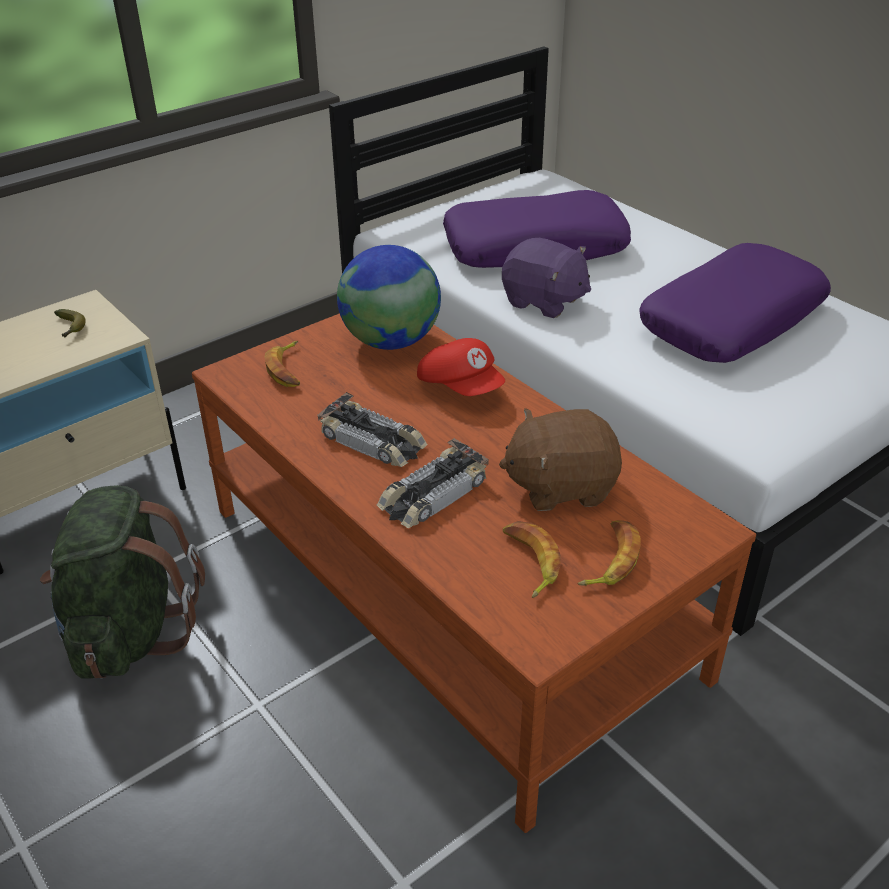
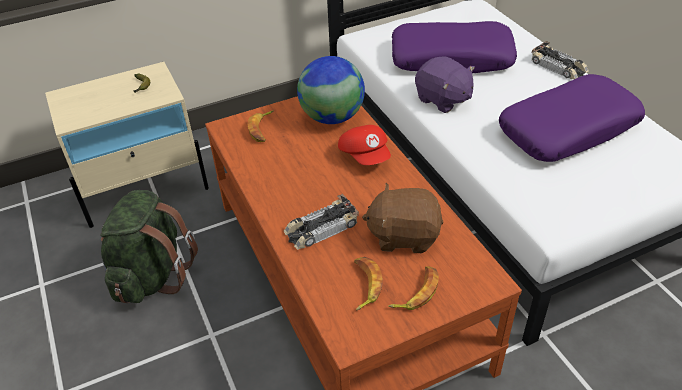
camera: 15 degrees right, 5 degrees up
toy car [317,392,427,467] -> toy car moved to [532,41,589,79]

